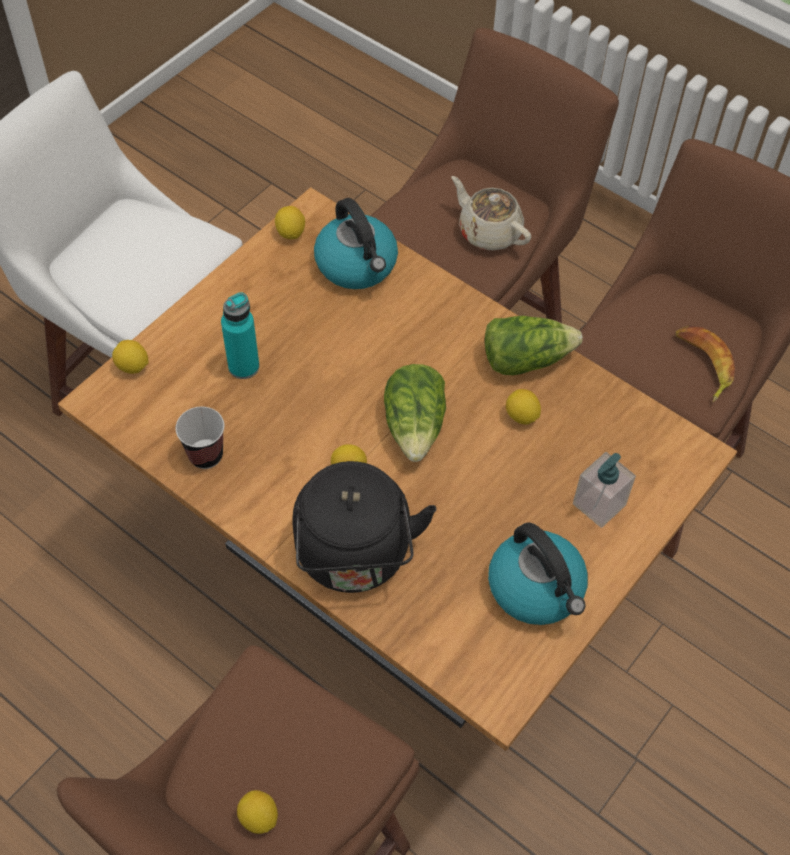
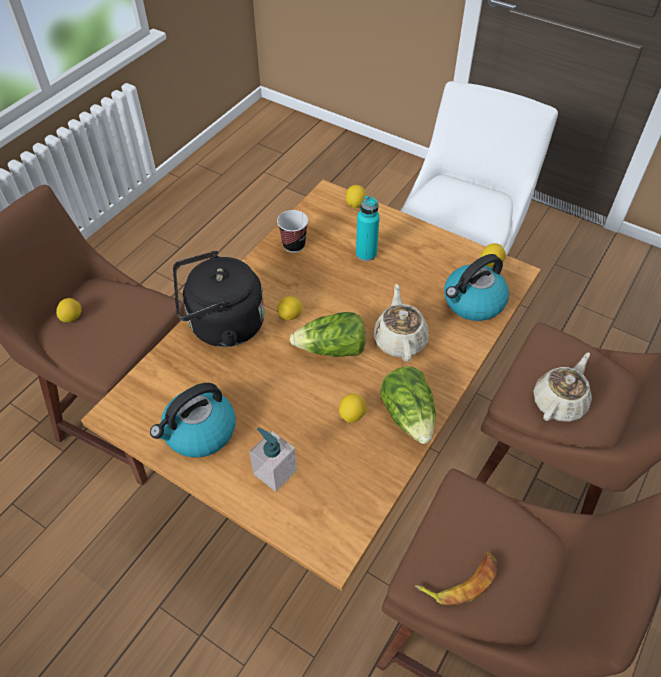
camera: 85 degrees right, 5 degrees down
none -> beige teapot [373,284,429,362]

